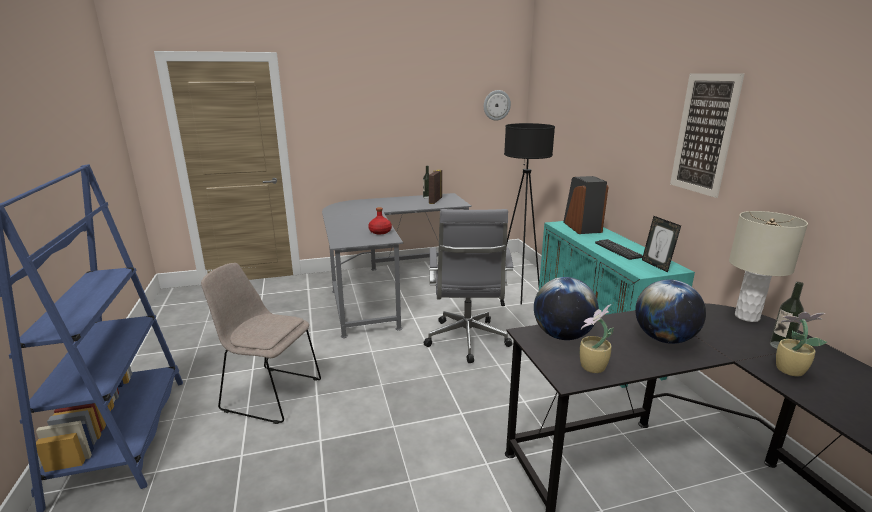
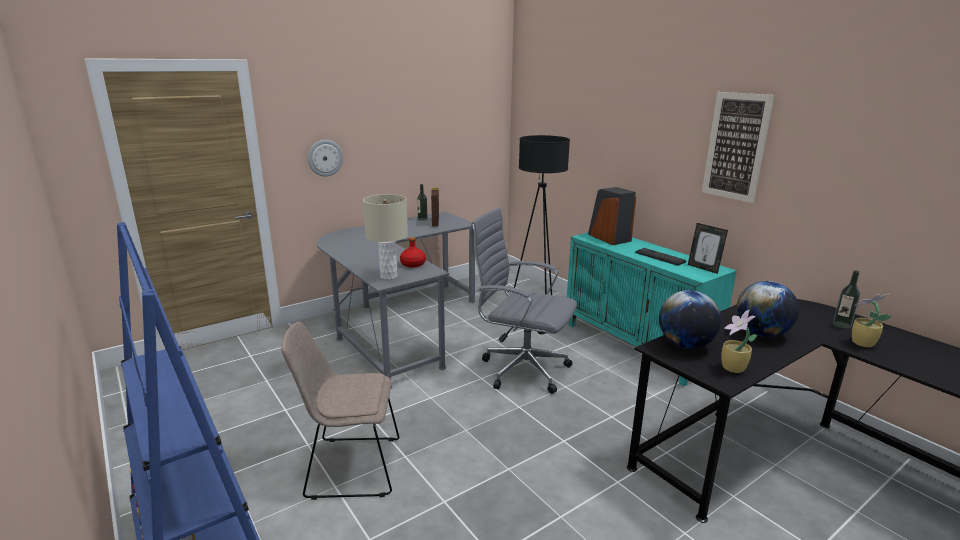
camera: 20 degrees left, 0 degrees up
grey office chair [424,209,513,363] -> grey office chair turned 135 degrees clockwise [470,207,577,394]
wall clock [484,90,511,121] -> wall clock moved to [308,140,343,177]
beige table lamp [729,211,808,322] -> beige table lamp moved to [363,194,408,280]

